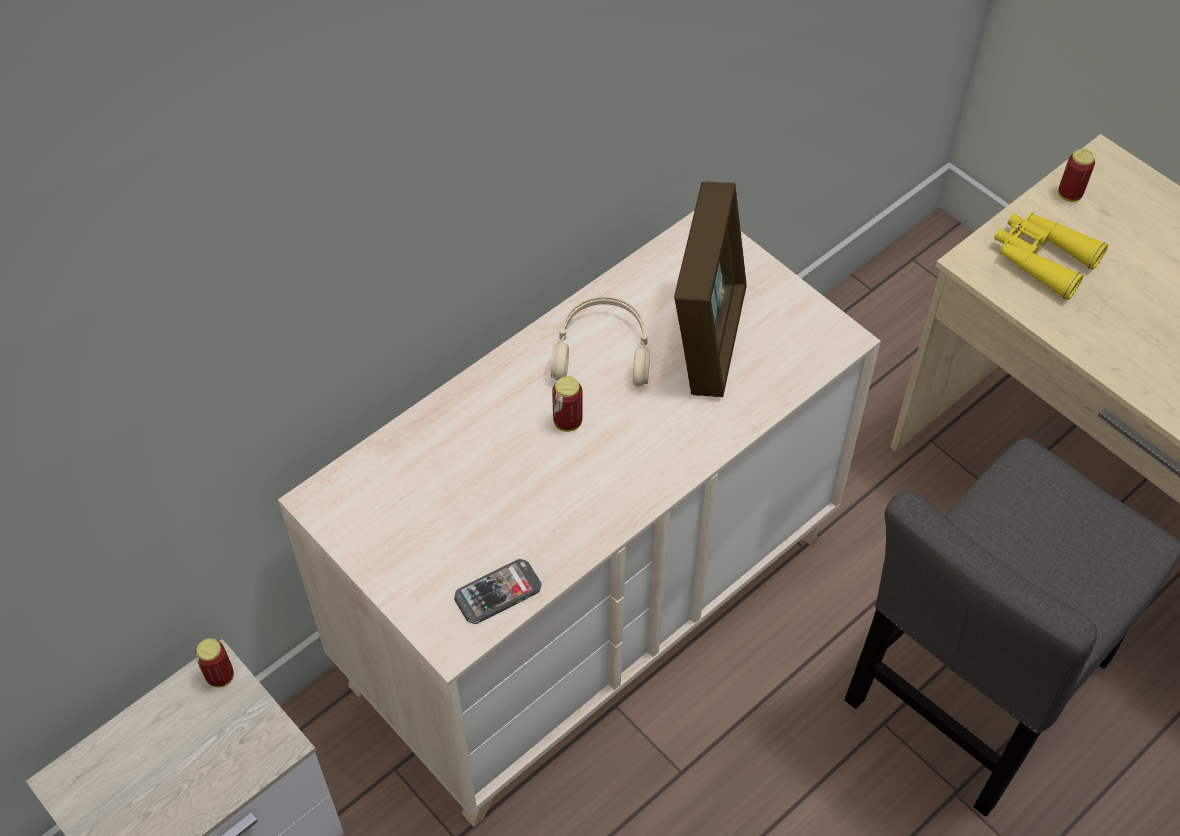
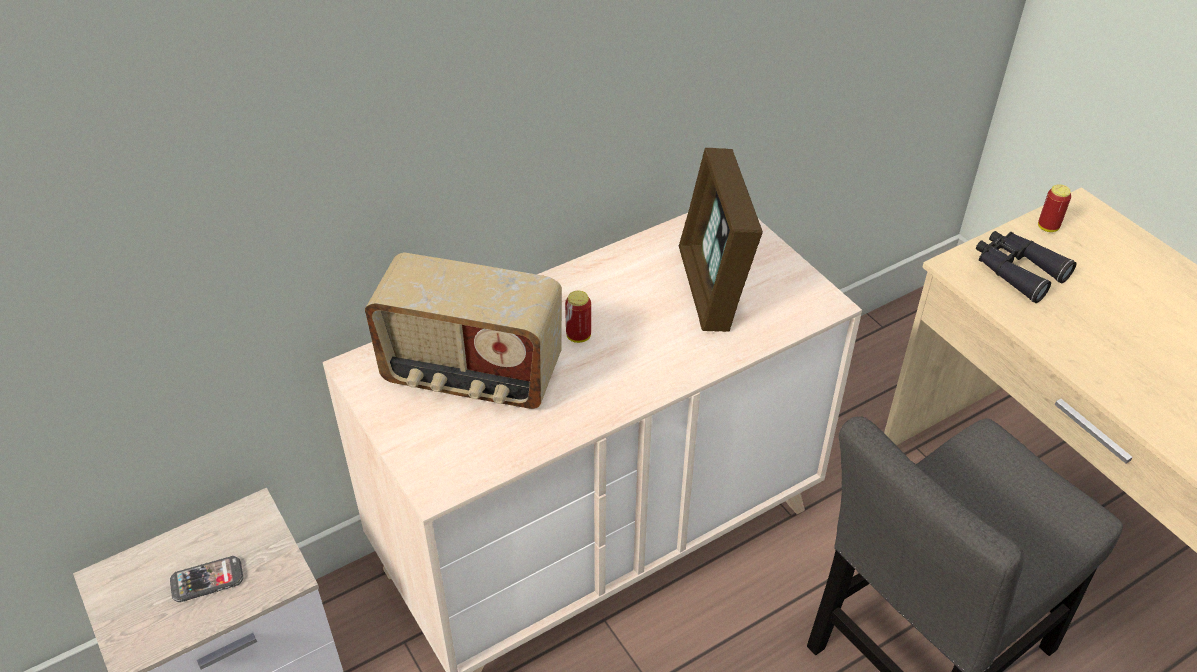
camera: 10 degrees right, 10 degrees down
can [195,638,234,687] -> none
phone [454,559,542,624] -> phone moved to [170,556,243,602]
beige headphones [551,296,650,386] -> none
picture frame [674,182,747,397] -> picture frame turned 150 degrees clockwise [679,148,763,332]
yellow binoculars [994,212,1108,300] -> black binoculars [976,231,1077,303]
none -> radio [365,252,562,409]

